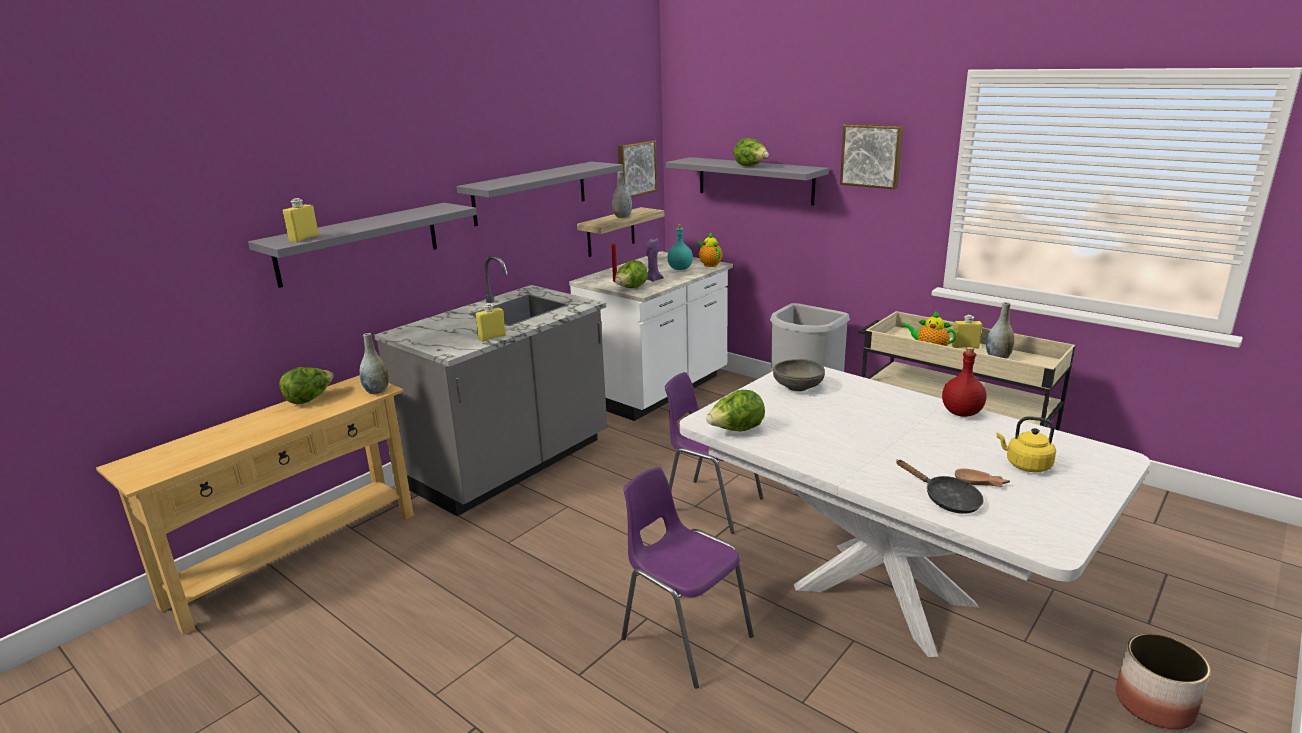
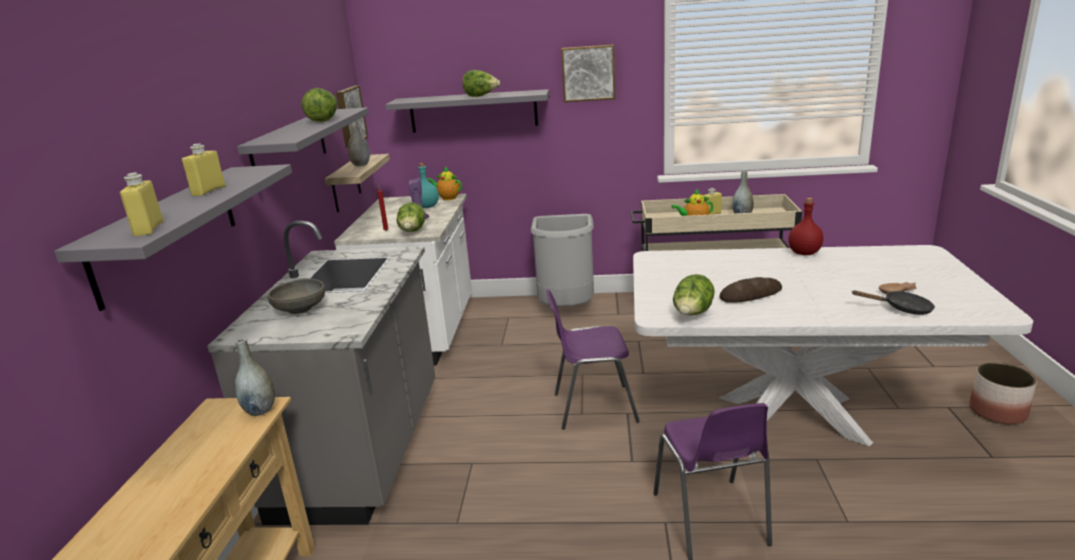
camera: 35 degrees left, 0 degrees up
lettuce [279,367,334,404] -> lettuce moved to [302,88,337,122]
yellow bottle [475,303,506,342] -> yellow bottle moved to [182,143,225,196]
purple chair [621,467,754,689] -> purple chair turned 105 degrees counterclockwise [653,403,772,560]
grey bowl [773,359,825,391] -> grey bowl moved to [268,278,325,314]
yellow kettle [996,416,1056,472] -> none
none -> bread [719,277,782,303]

